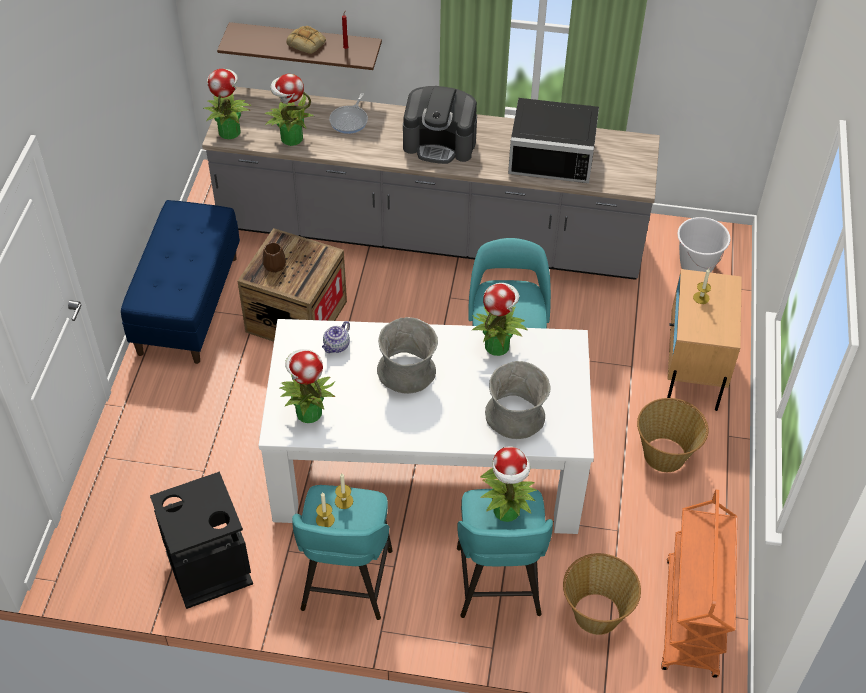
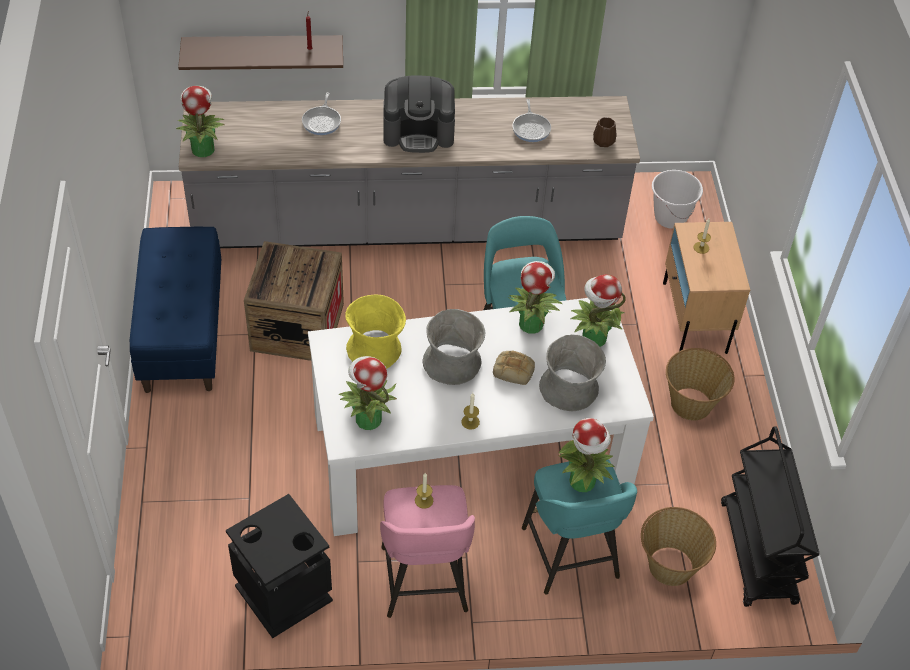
camera: 15 degrees left, 0 degrees up
brown vase [262,242,286,273] -> brown vase moved to [593,117,617,147]
potted plant [264,74,314,146] -> potted plant moved to [571,274,626,347]
bread [286,26,326,54] -> bread moved to [493,350,535,385]
turquoise stool [292,485,392,620] -> pink stool [380,485,475,618]
candle [316,492,335,527] -> candle moved to [461,393,480,430]
teapot [322,321,350,353] -> yellow vase [345,294,406,369]
black microwave [508,98,599,183] -> frying pan [512,99,551,142]
orange cart [661,490,737,678] -> black cart [721,427,820,607]

